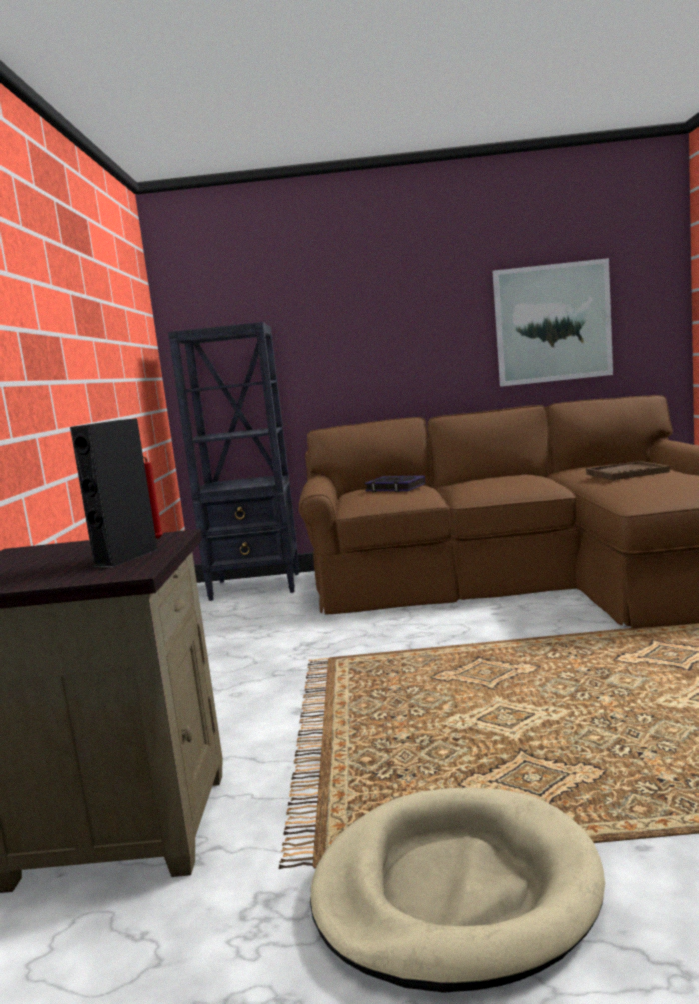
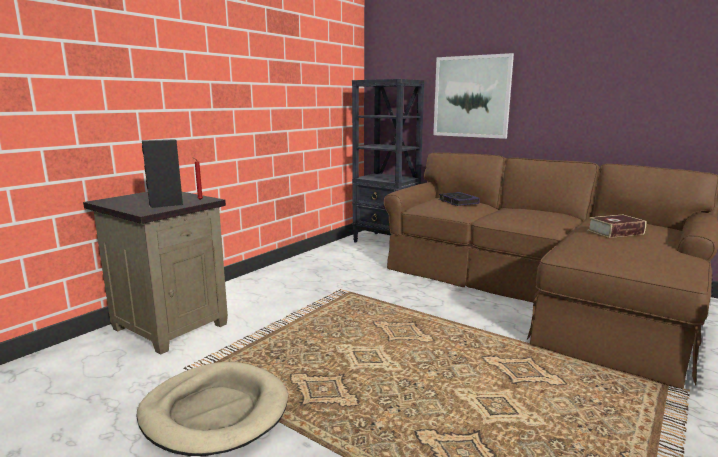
camera: 35 degrees right, 5 degrees up
picture [493,258,613,387] -> picture moved to [433,53,514,139]
brown tray [586,461,670,480] -> book [587,215,646,238]

